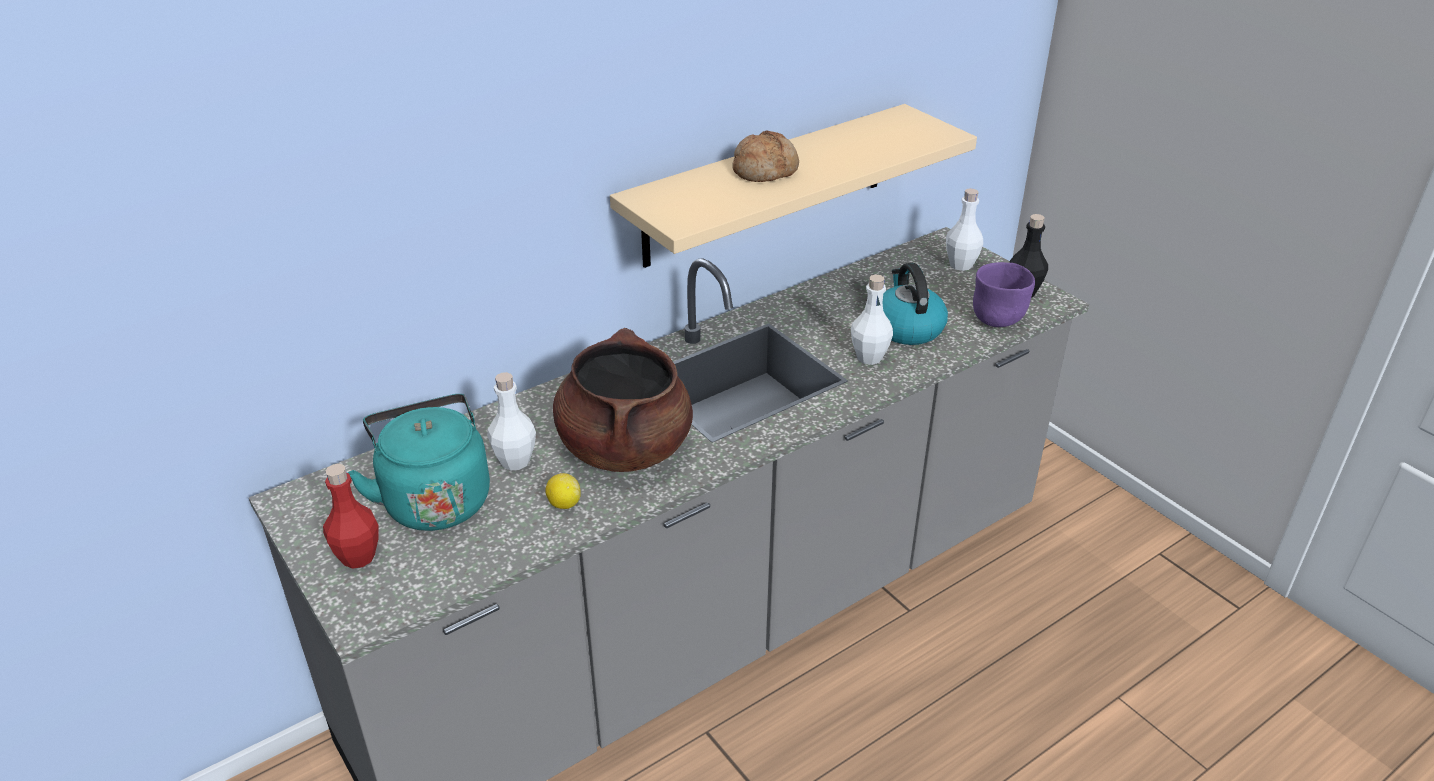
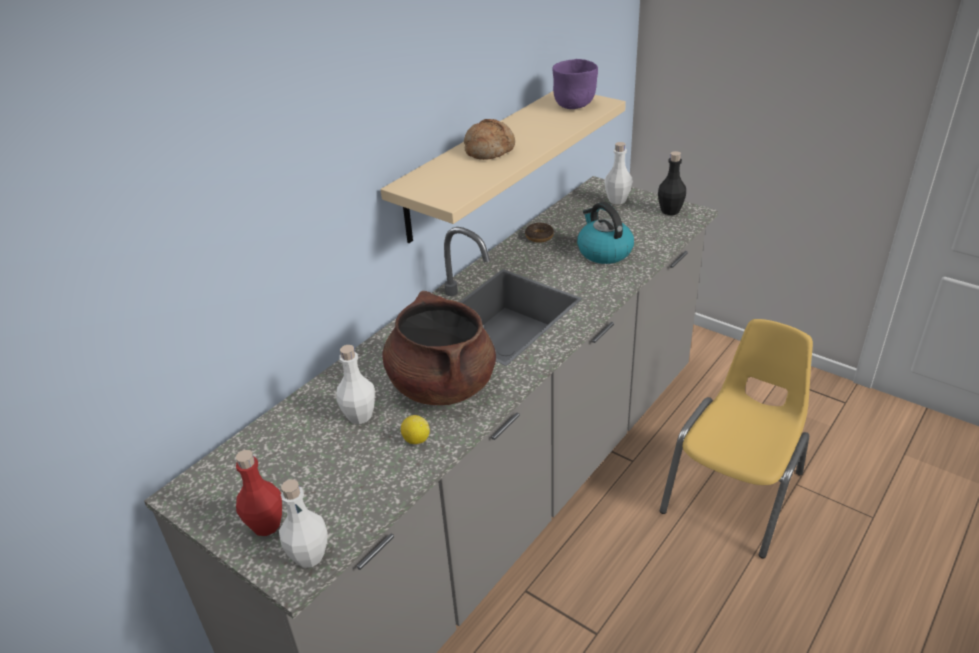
camera: 15 degrees left, 0 degrees up
turquoise kettle [347,394,490,531] -> none
white bottle [851,274,893,365] -> white bottle moved to [279,479,327,568]
purple bowl [973,262,1035,327] -> purple bowl moved to [552,59,598,109]
none -> donut [525,223,554,243]
none -> yellow chair [659,319,813,559]

